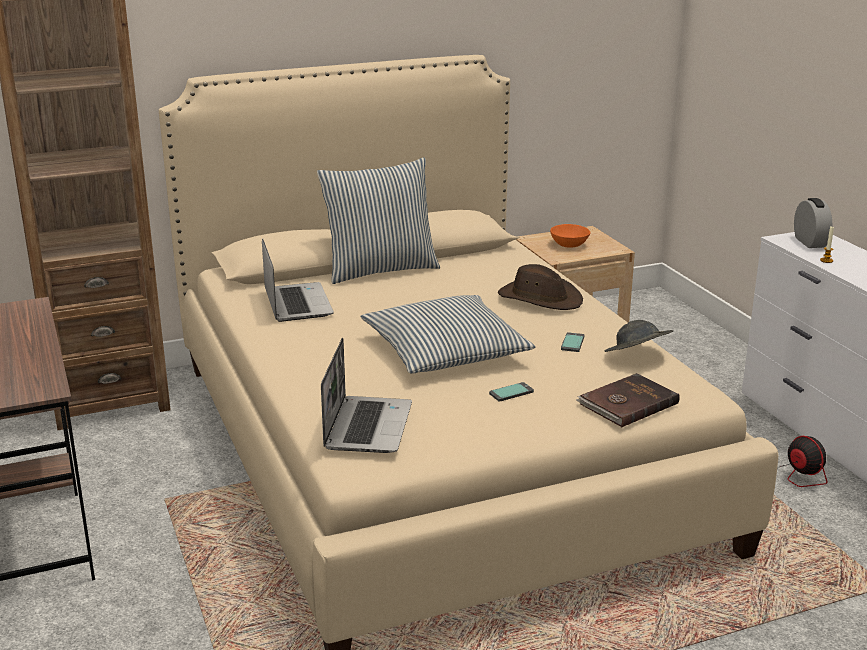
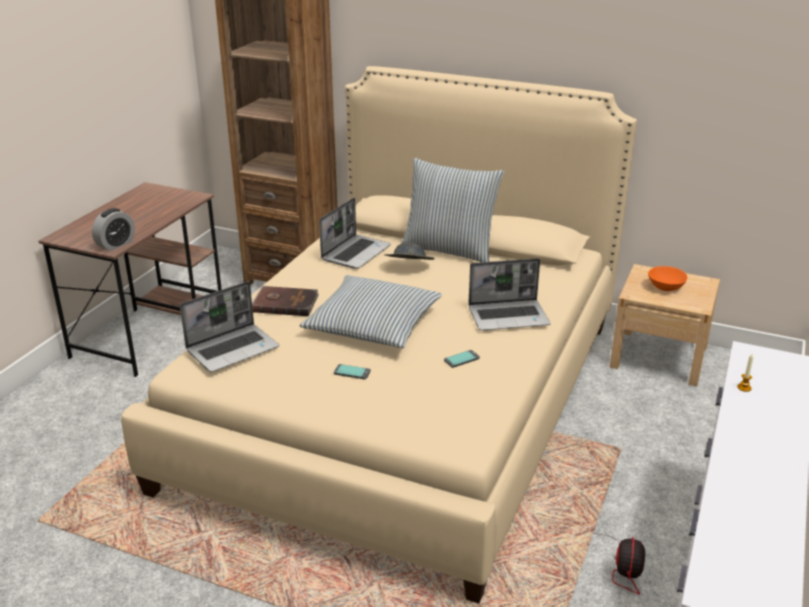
camera: 45 degrees right, 5 degrees up
brown hat [498,264,583,310] -> laptop [468,258,551,331]
brown book [576,373,680,427] -> brown book moved to [252,286,319,316]
grey hat [605,320,673,352] -> grey hat moved to [384,242,435,260]
alarm clock [794,198,832,248] -> alarm clock moved to [92,208,135,251]

